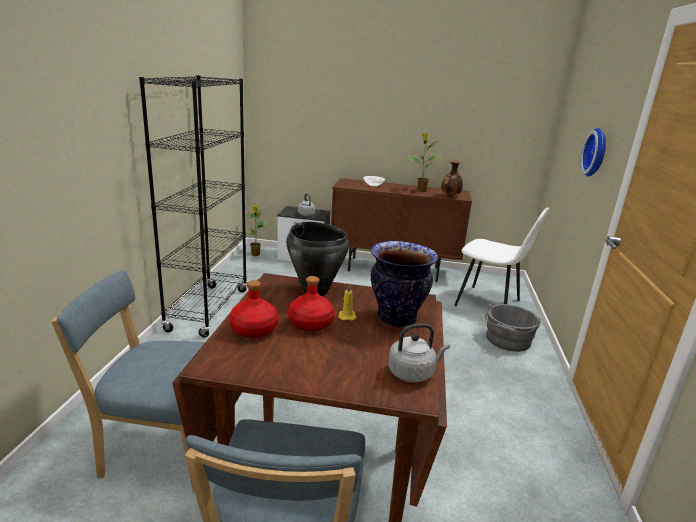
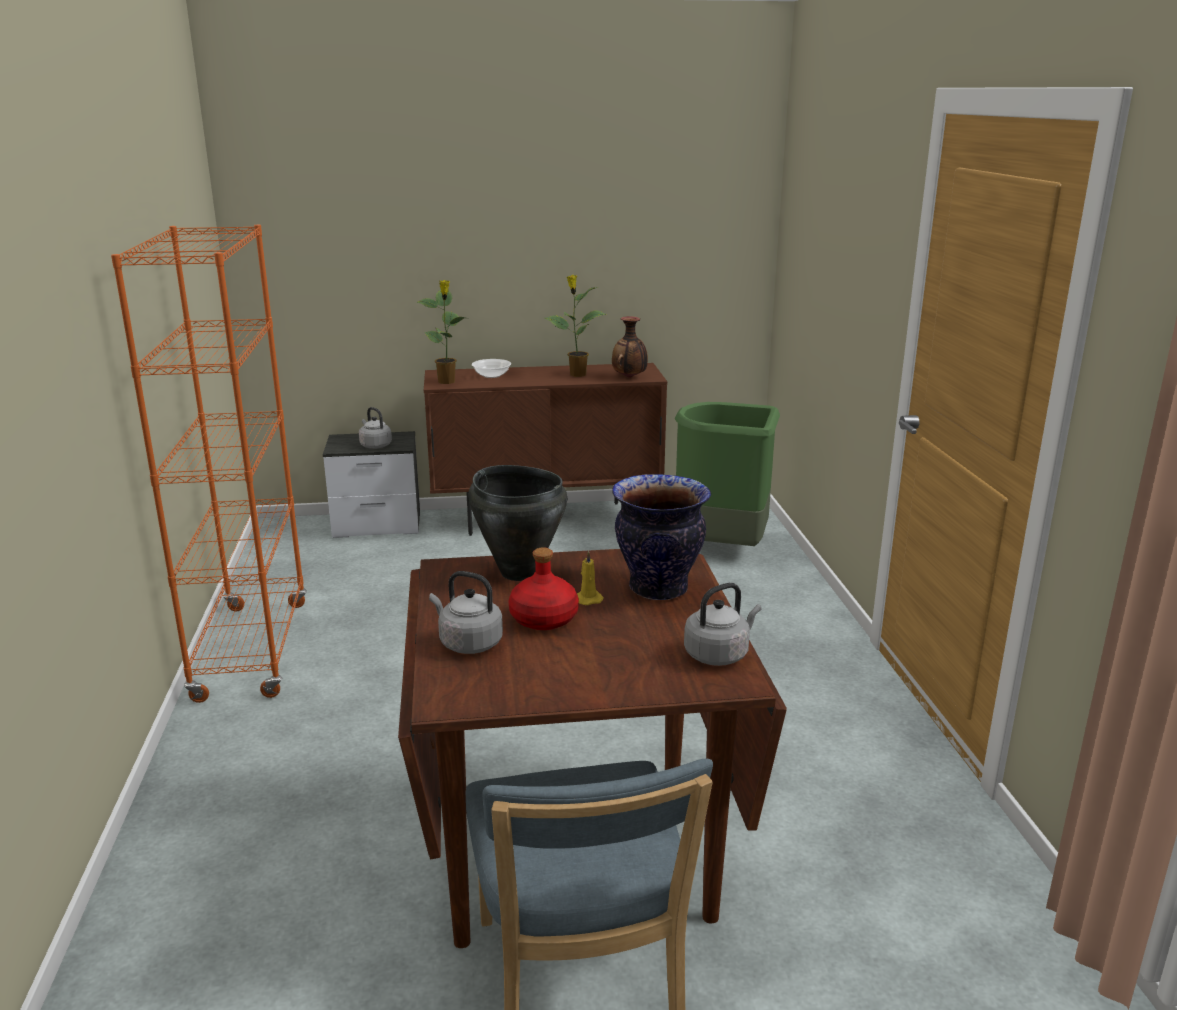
camera: 15 degrees left, 0 degrees up
blue chair [51,270,205,492] -> none
black bookcase [139,75,247,338] -> orange bookcase [111,225,307,703]
red bottle [229,280,279,338] -> grey kettle [429,571,503,654]
potted plant [245,206,266,256] -> potted plant moved to [416,280,465,384]
white chair [454,207,549,306] -> green trash can [675,402,780,546]
grey bucket [485,304,541,352] -> none
wall clock [581,128,606,177] -> none

